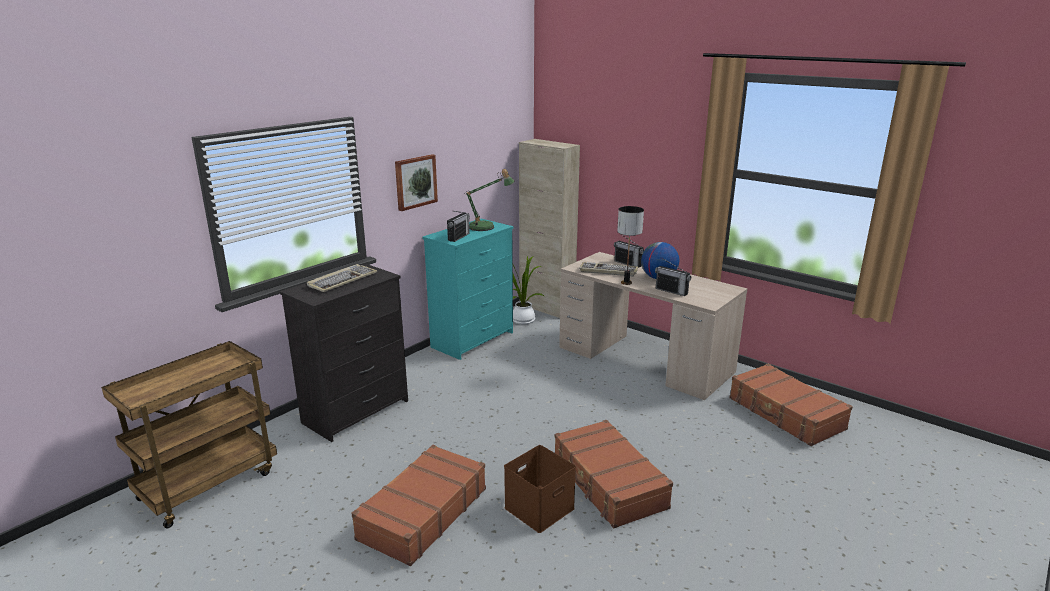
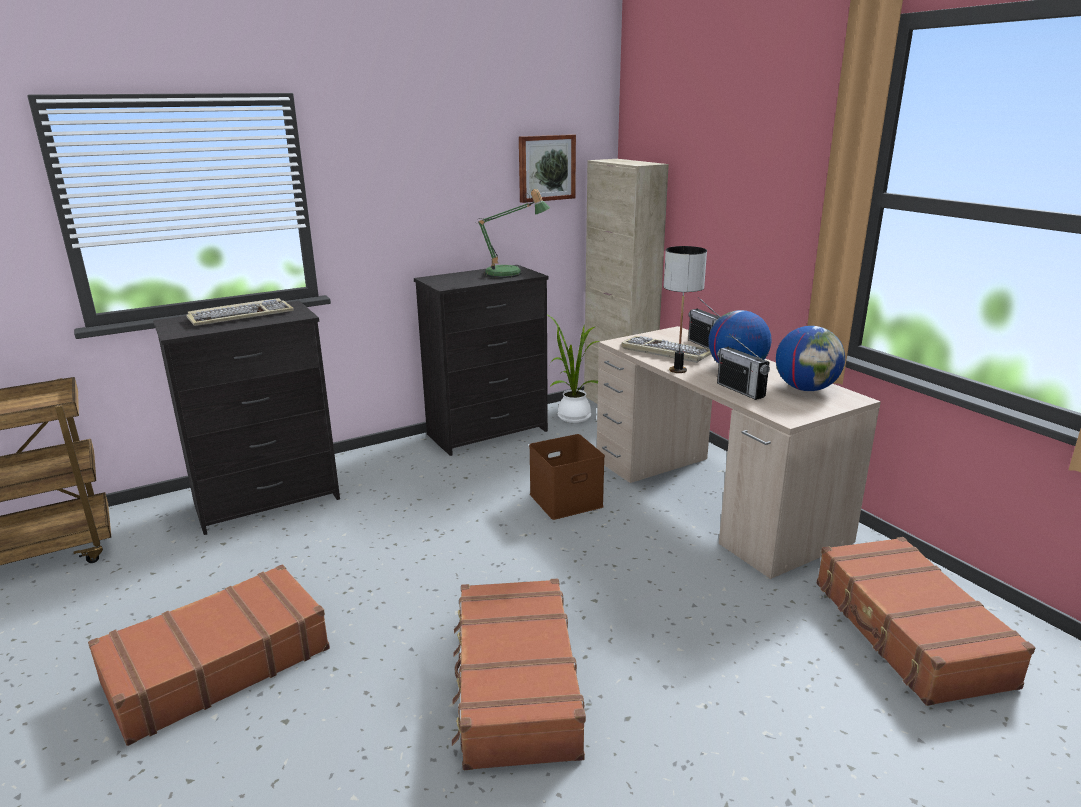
camera: 20 degrees right, 0 degrees up
picture [395,154,438,211] -> picture moved to [519,134,576,203]
turquoise dresser [422,219,514,360] -> black dresser [414,265,549,456]
radio [447,211,470,242] -> none
brown storage box [504,445,576,533] -> brown storage box moved to [529,434,605,520]
none -> globe [776,326,845,391]

